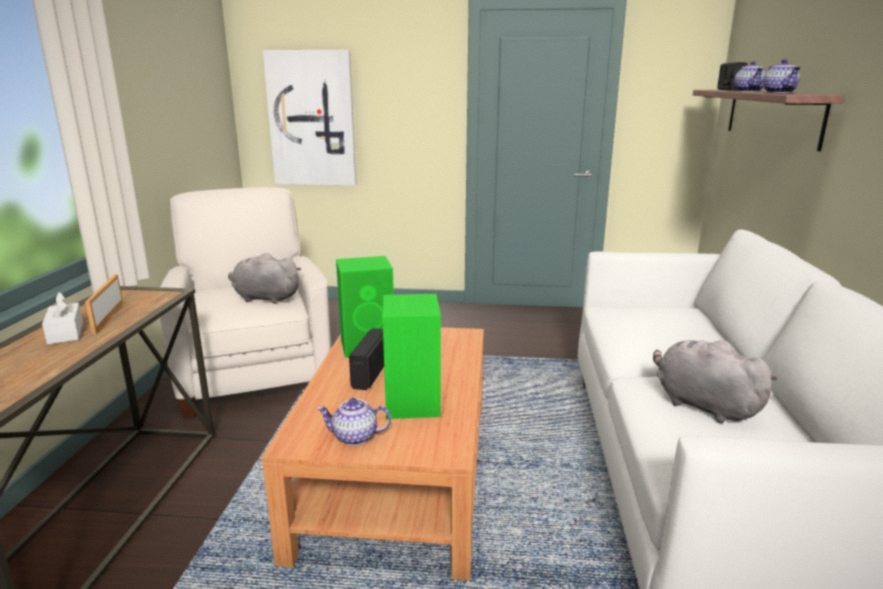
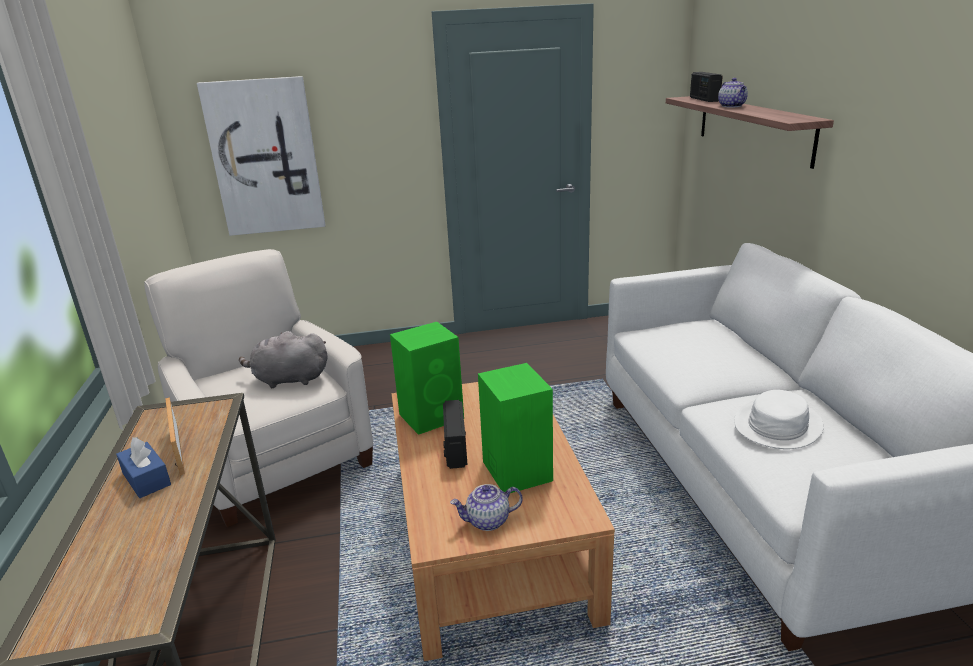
camera: 15 degrees left, 5 degrees up
white tissue box [42,292,83,344] -> blue tissue box [116,437,171,498]
grey plush toy [653,340,777,423] -> white hat [734,390,824,449]
teapot [763,59,800,93] -> none

